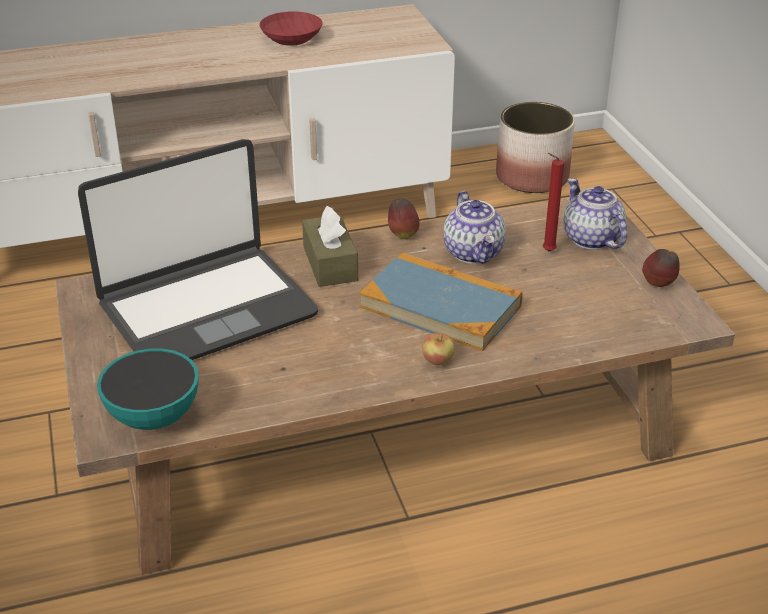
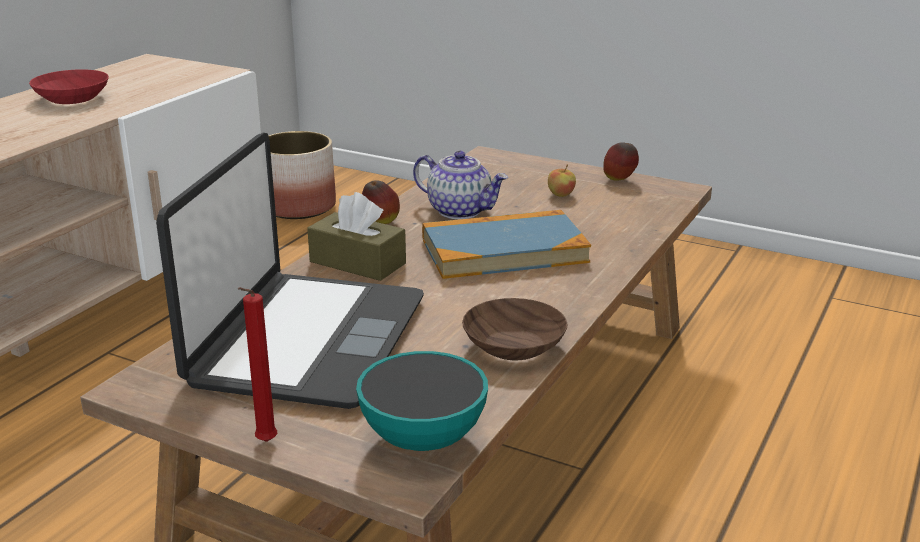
camera: 45 degrees left, 10 degrees down
apple [422,333,455,366] -> apple moved to [548,164,576,197]
red candle [543,153,564,251] -> red candle moved to [238,287,277,442]
teapot [563,178,627,250] -> none
none -> brown bowl [462,298,567,360]

